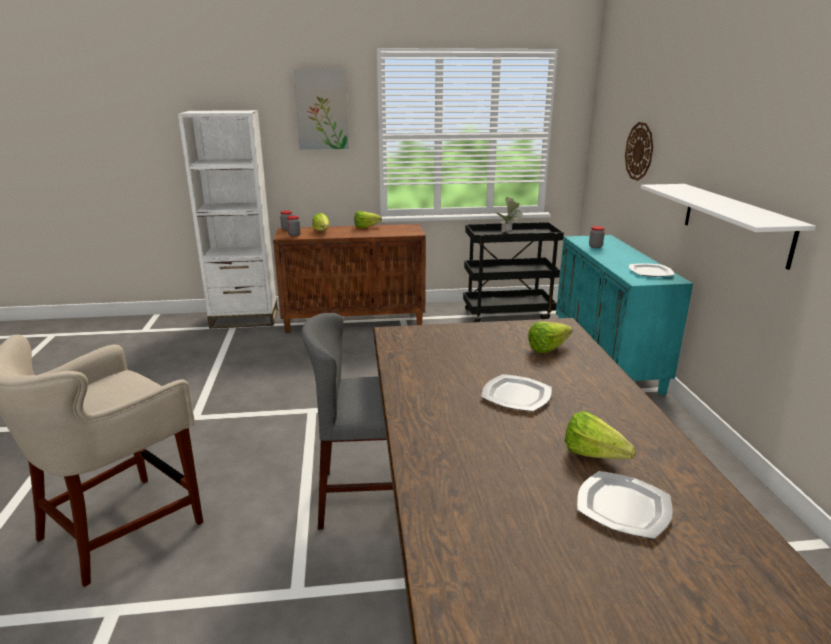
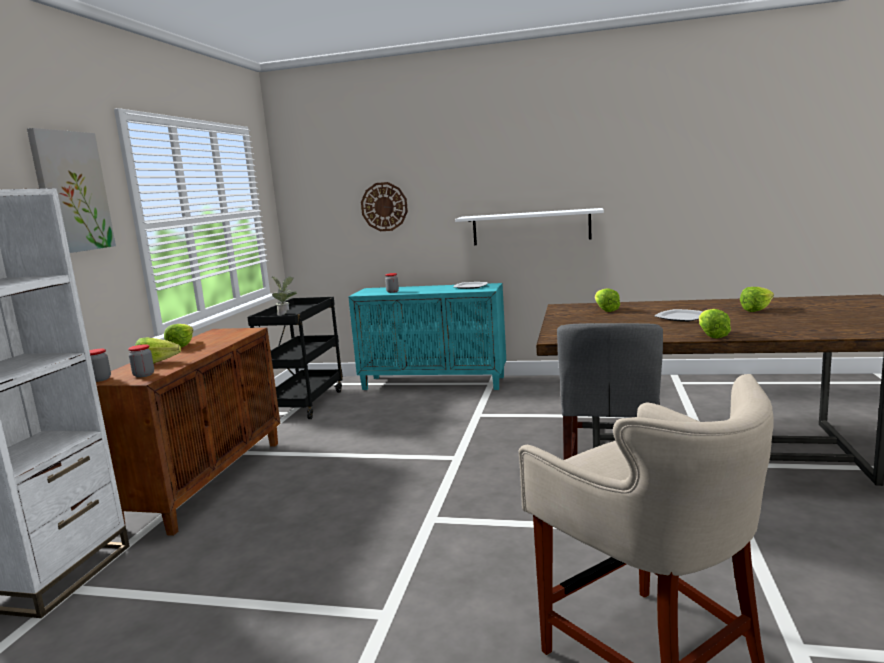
camera: 70 degrees left, 10 degrees down
plate [577,471,673,539] -> none
none -> lettuce [699,309,731,339]

